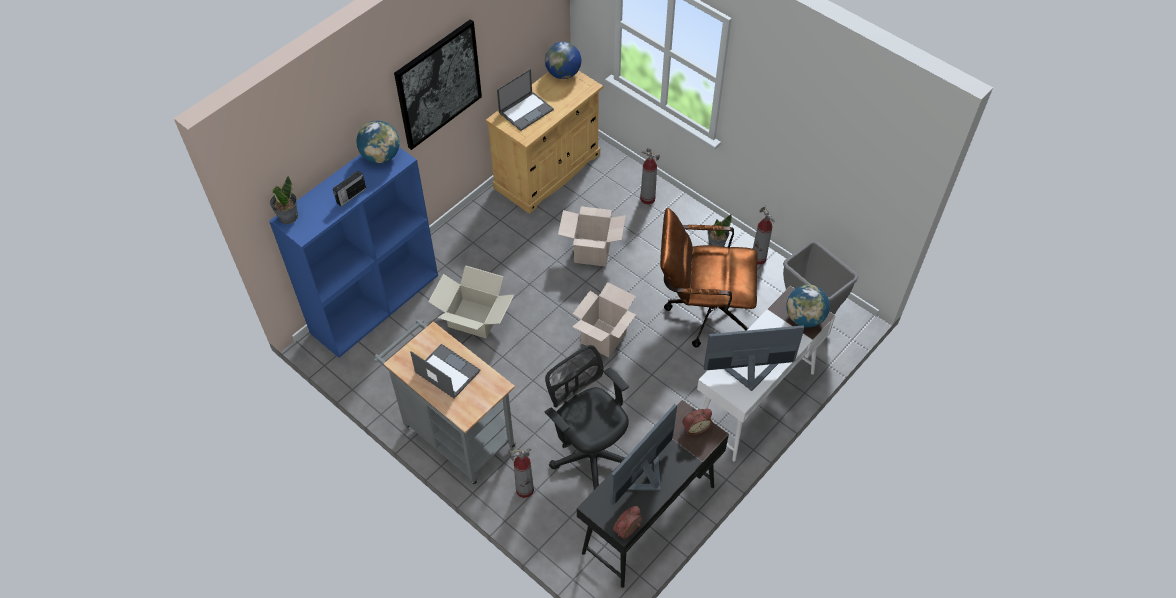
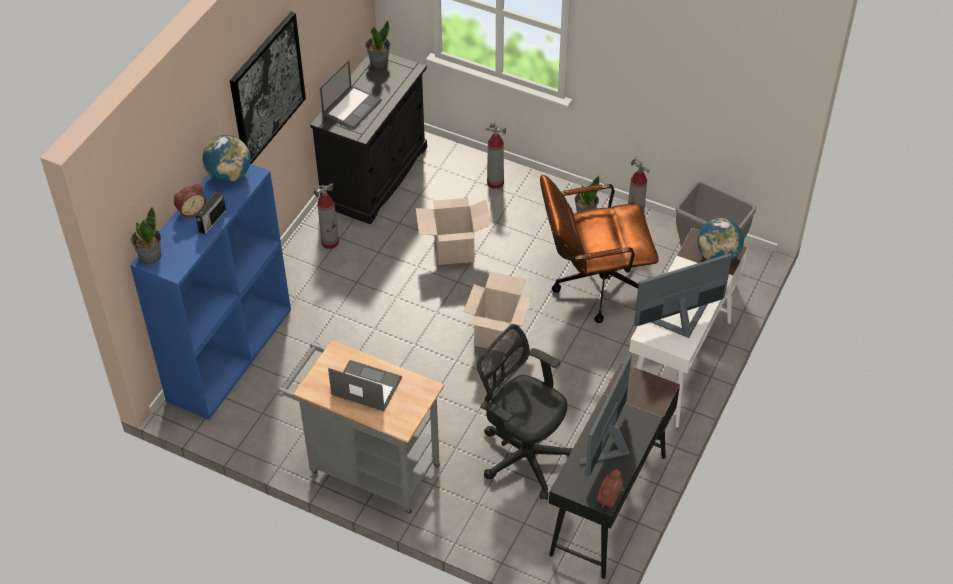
camera: 15 degrees left, 5 degrees down
cardboard box [428,265,514,339] -> none
beige cabinet [486,71,603,214] -> black cabinet [310,54,427,224]
fire extinguisher [510,448,534,498] -> fire extinguisher moved to [313,184,339,249]
globe [545,42,581,79] -> potted plant [366,20,390,68]
alarm clock [682,409,712,435] -> alarm clock moved to [174,184,206,218]

